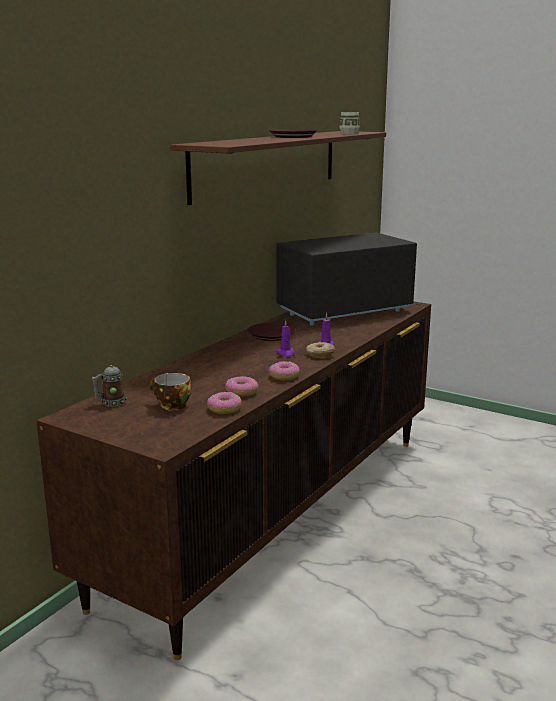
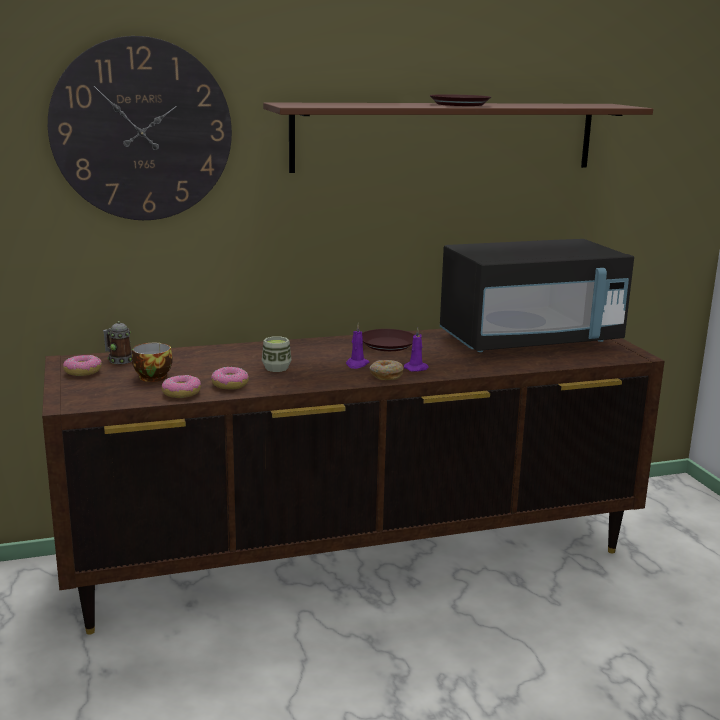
camera: 40 degrees right, 0 degrees up
donut [269,361,300,380] -> donut moved to [63,355,102,376]
black microwave [276,232,417,325] -> black microwave turned 150 degrees clockwise [440,239,634,352]
cup [339,112,360,134] -> cup moved to [262,336,291,372]
none -> wall clock [48,36,232,220]

